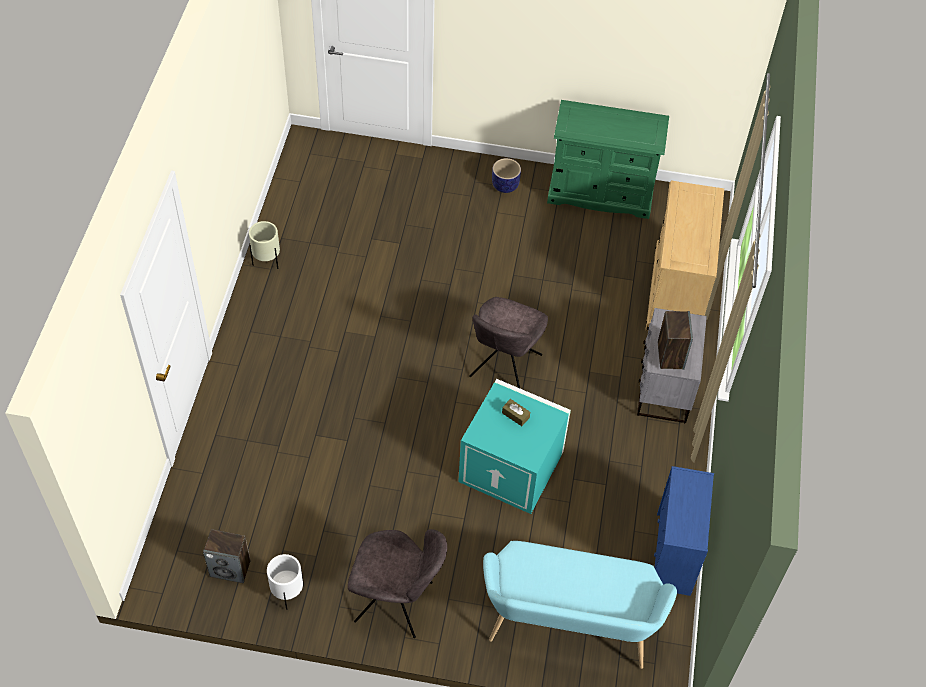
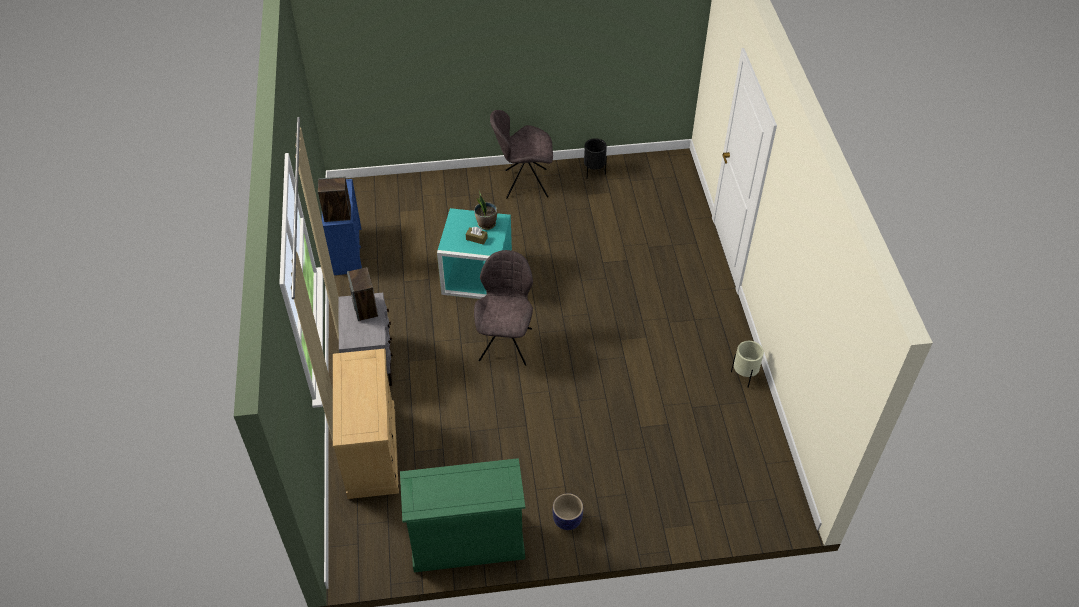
camera: 165 degrees right, 5 degrees down
speaker [203,529,250,583] -> speaker moved to [318,177,351,222]
white planter [267,554,304,610] -> black planter [584,138,607,179]
turquoise bench [483,541,677,669] -> none
none -> potted plant [474,189,497,230]

